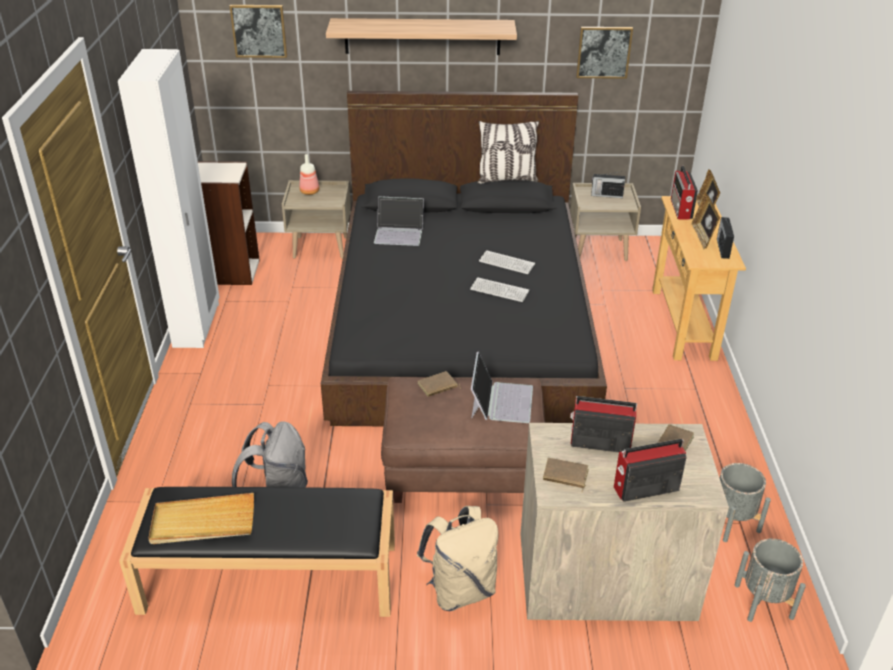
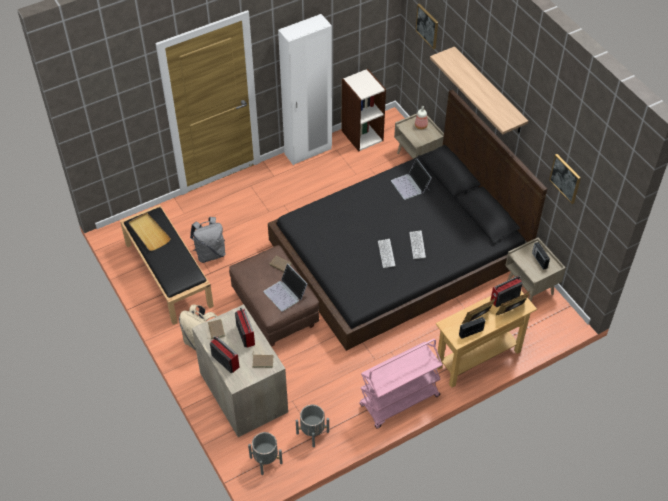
camera: 60 degrees right, 15 degrees up
laptop [471,351,533,423] -> laptop turned 75 degrees clockwise [264,263,307,312]
pillow [477,121,539,184] -> none
none -> pink cart [359,339,443,429]

